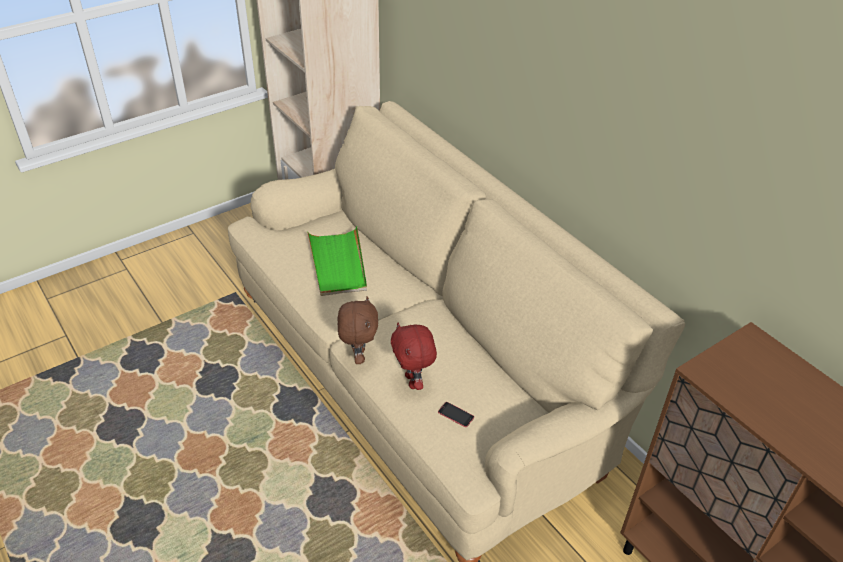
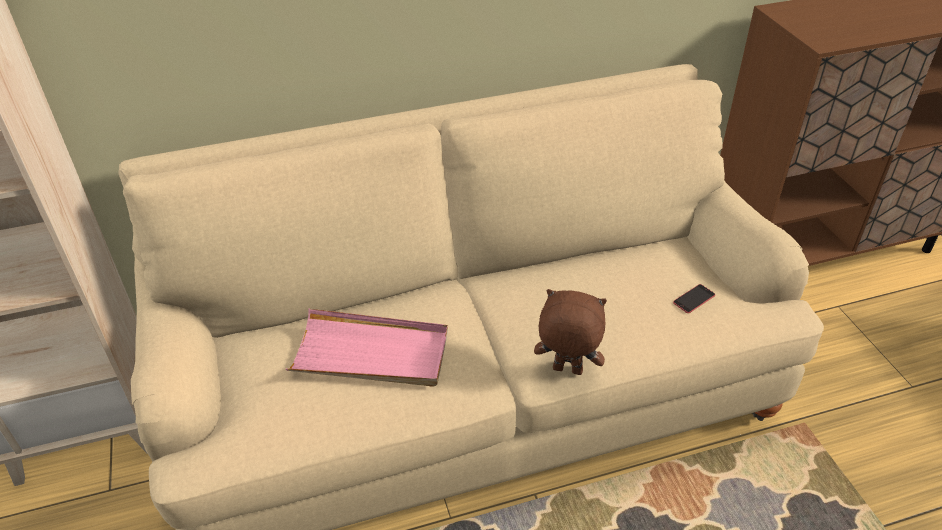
camera: 70 degrees left, 0 degrees up
green tray [307,227,367,296] -> pink tray [286,309,448,387]
red plush toy [391,323,437,390] -> none

